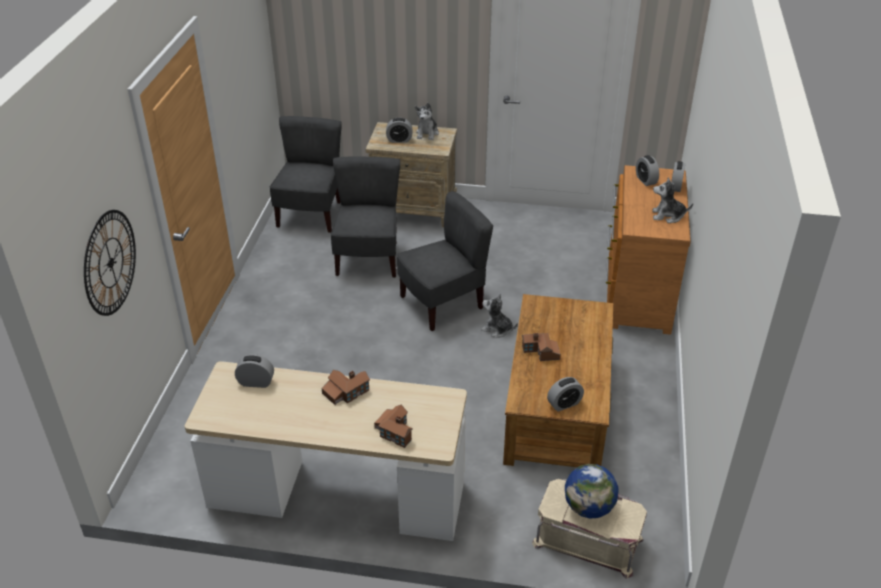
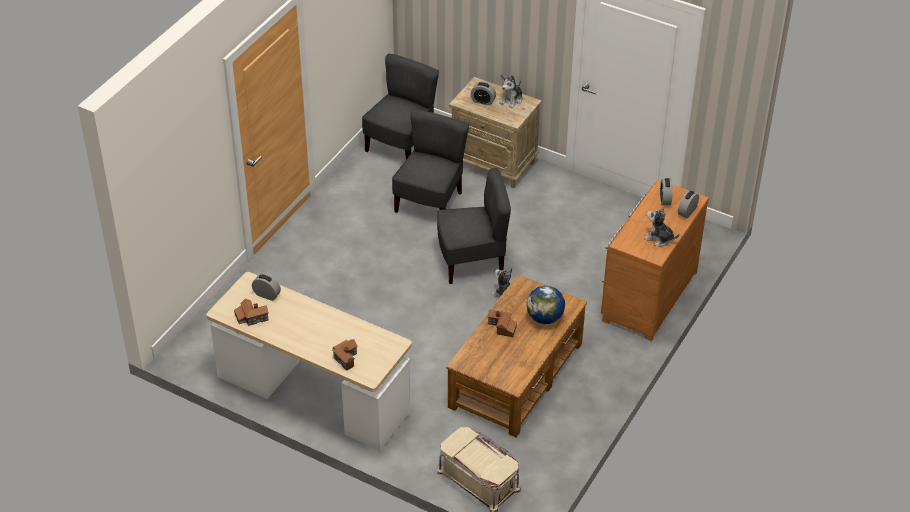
camera: 20 degrees right, 5 degrees up
wall clock [84,210,136,316] -> none
toy house [322,370,370,405] -> toy house moved to [234,299,269,326]
alarm clock [547,377,584,412] -> none
globe [565,464,618,518] -> globe moved to [527,286,565,324]

